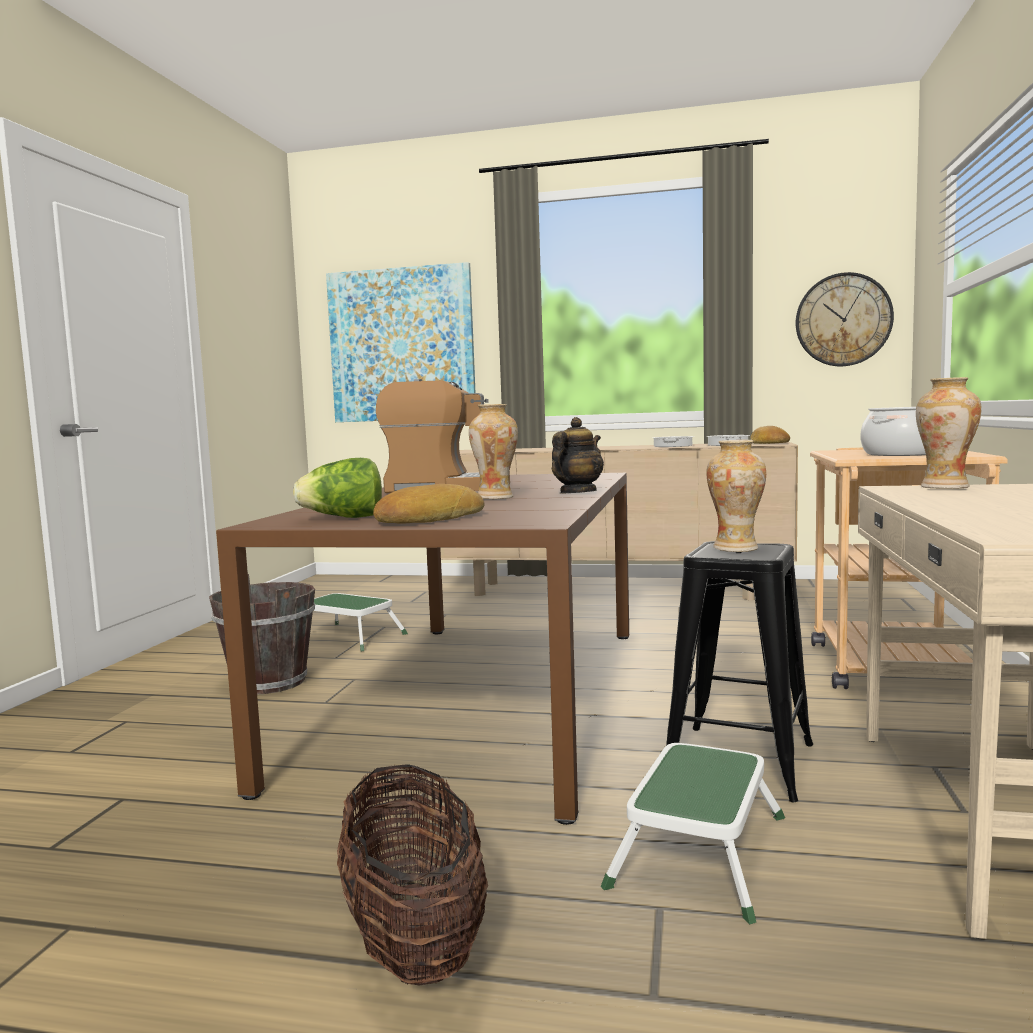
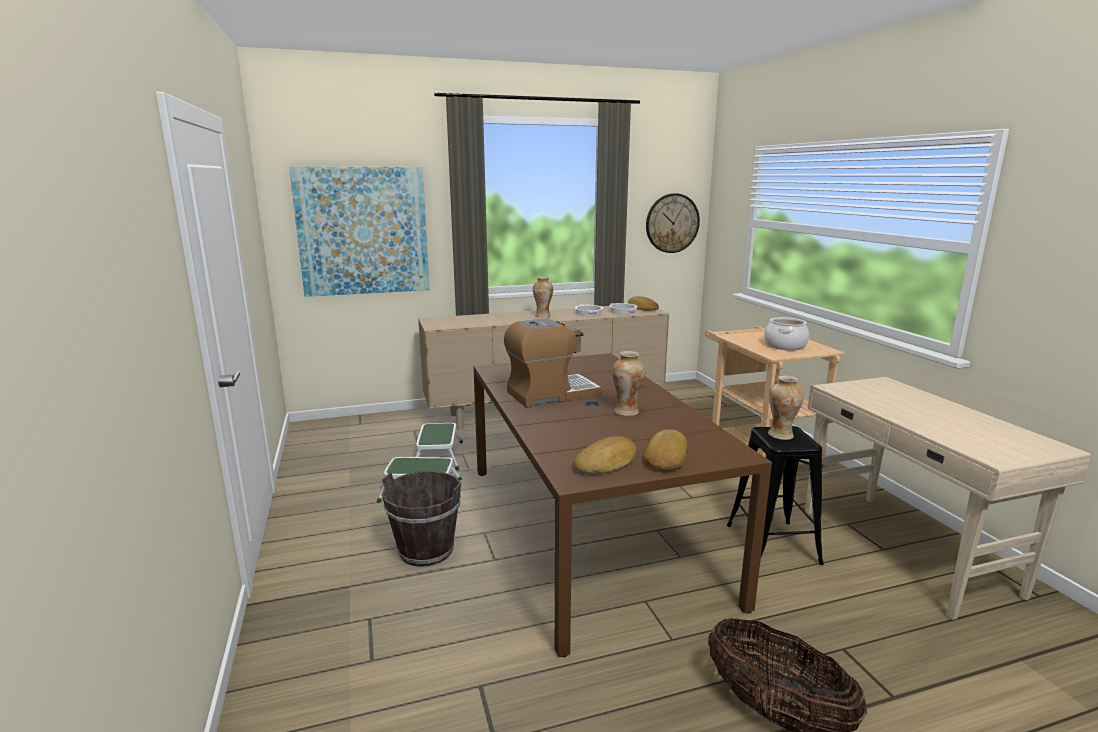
camera: 30 degrees left, 10 degrees up
lettuce [293,458,382,518] -> bread [573,436,636,474]
teapot [552,417,604,493] -> none
green step ladder [601,743,785,924] -> green step ladder moved to [416,423,463,471]
vase [916,377,981,489] -> vase moved to [533,277,553,317]

